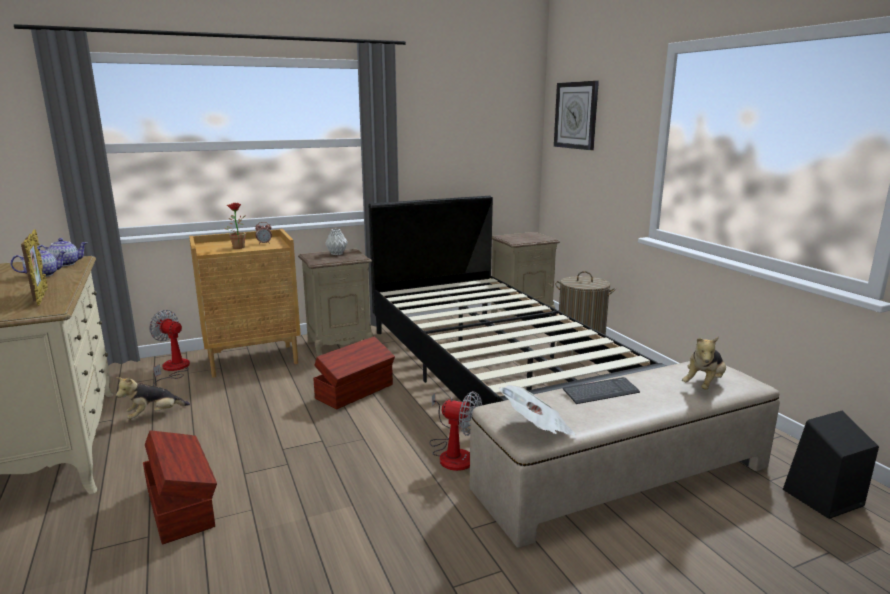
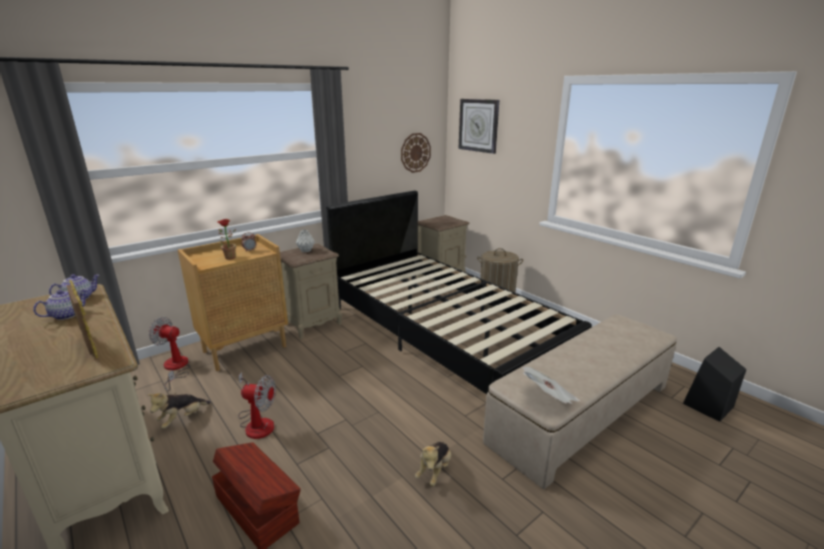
camera: 15 degrees left, 5 degrees up
brown storage box [313,336,395,409] -> none
fan [429,391,482,471] -> fan moved to [238,372,276,439]
keyboard [563,377,640,404] -> none
plush toy [682,336,726,390] -> plush toy moved to [415,442,451,486]
none -> wall clock [401,133,431,173]

